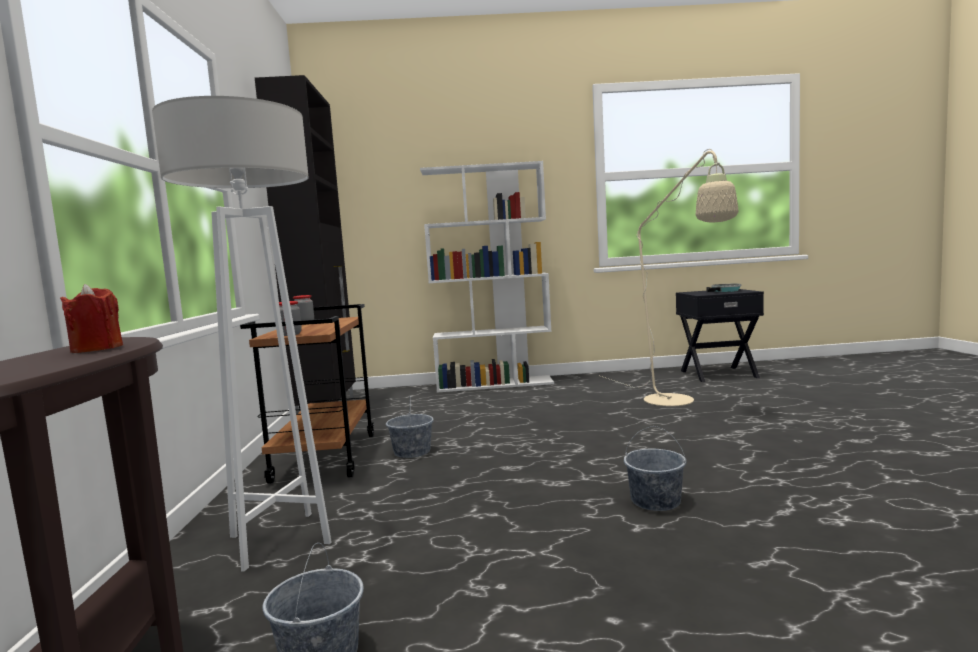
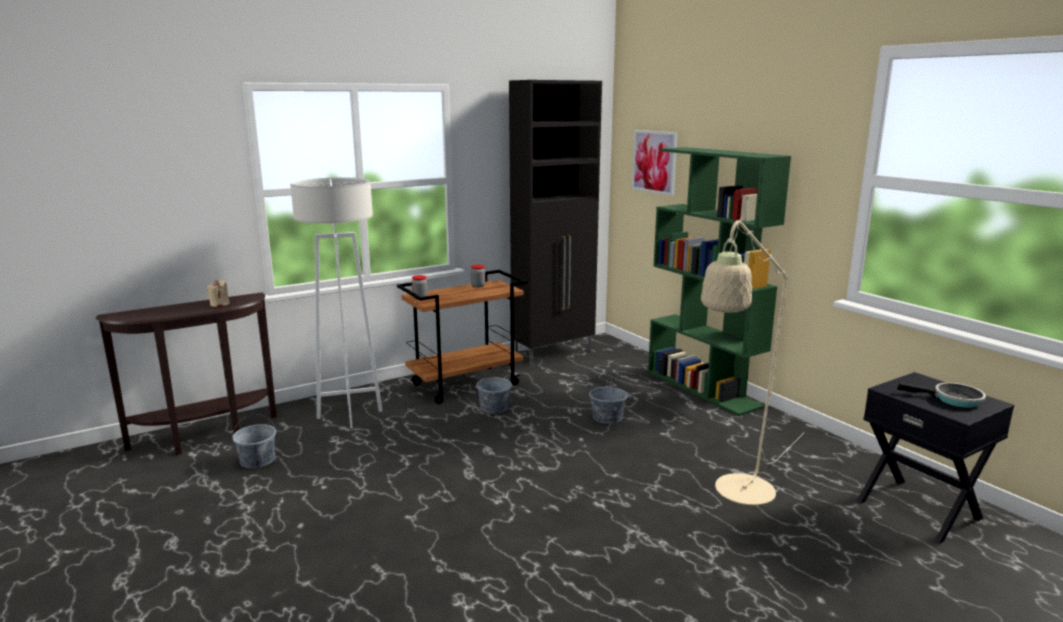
camera: 60 degrees right, 10 degrees up
red candle [60,284,123,353] -> beige candle [207,279,230,307]
white bookcase [420,161,554,393] -> green bookcase [648,147,791,416]
grey bucket [624,426,686,511] -> grey bucket moved to [589,375,628,424]
none -> picture [632,130,678,196]

